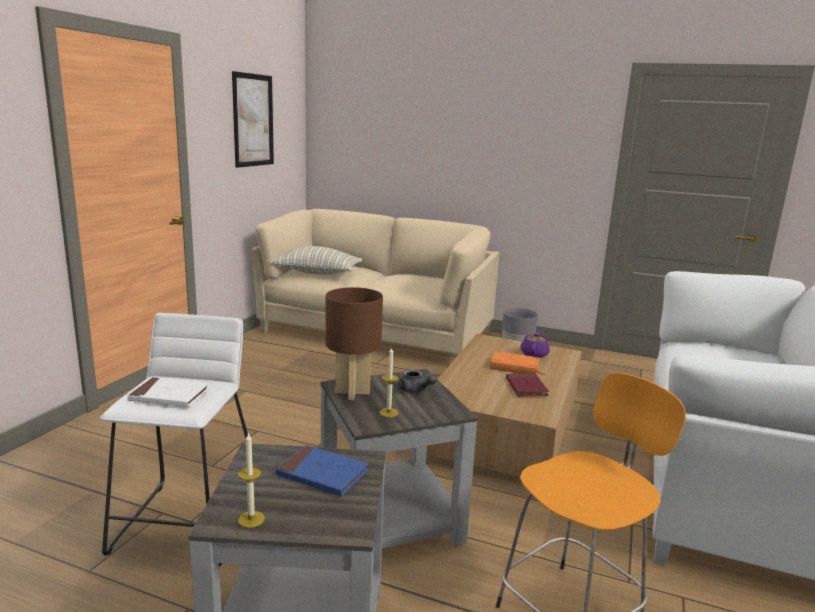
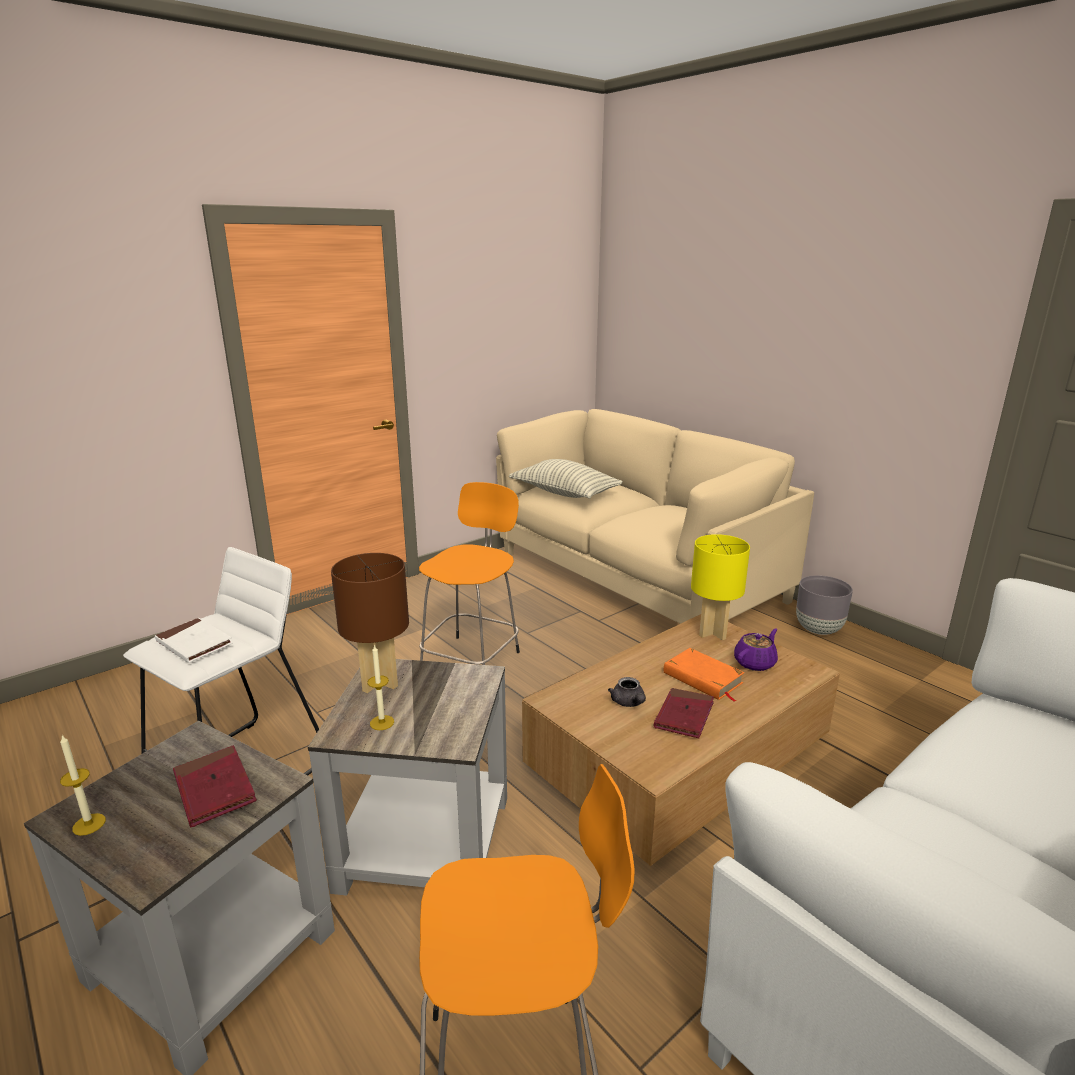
camera: 30 degrees right, 5 degrees up
picture [232,71,274,168] -> none
blue book [276,445,369,496] -> red book [173,745,257,827]
grey teapot [398,369,437,393] -> grey teapot moved to [608,677,646,707]
none -> orange stool [419,482,520,665]
none -> yellow table lamp [691,534,750,640]

